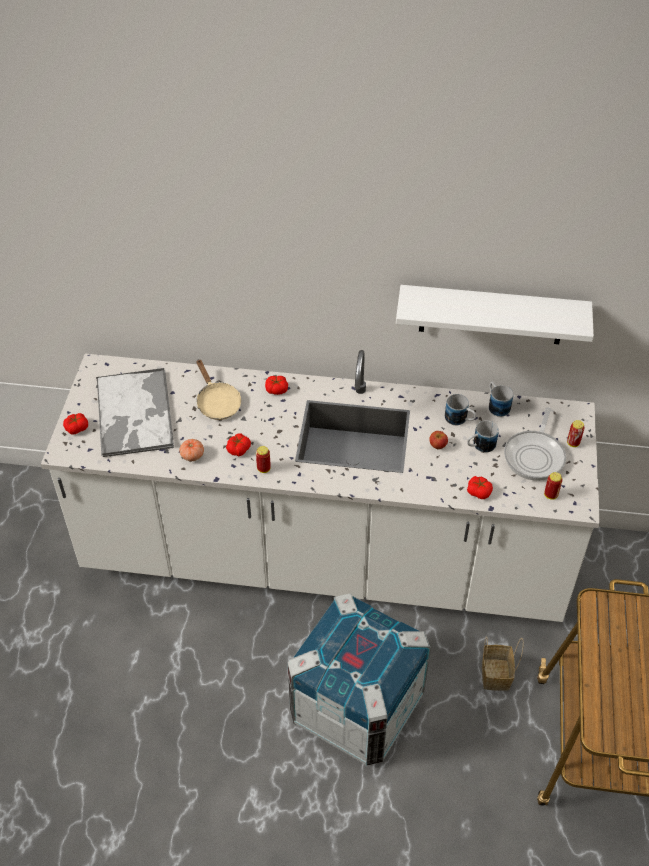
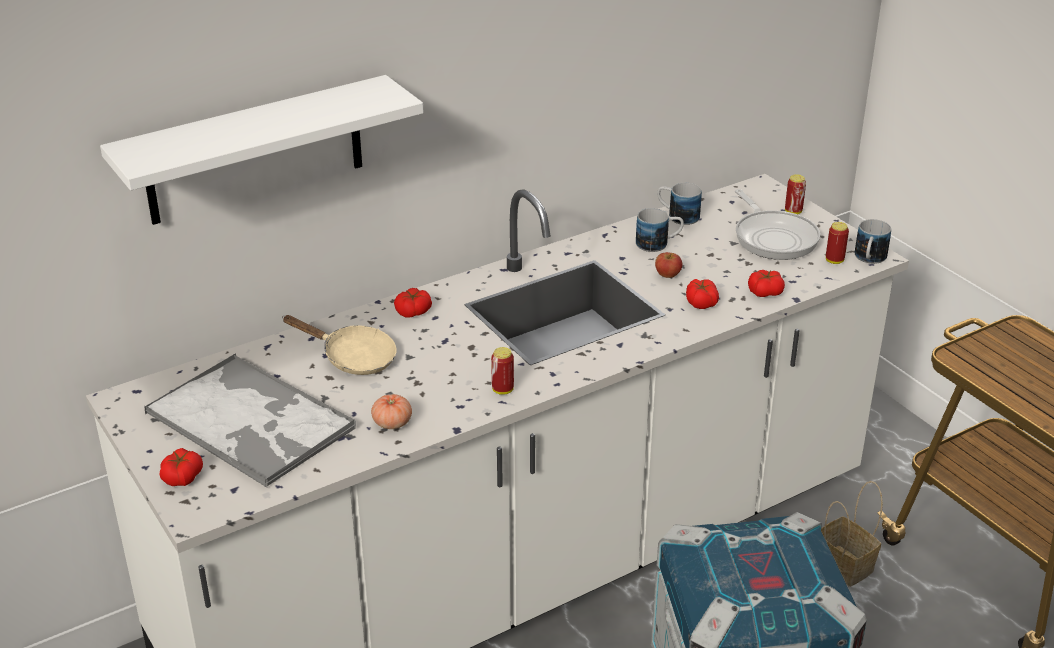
camera: 40 degrees left, 15 degrees down
tomato [226,433,251,456] -> tomato moved to [686,279,719,309]
white shelf [396,285,594,344] -> white shelf moved to [100,75,424,225]
mug [467,420,499,453] -> mug moved to [854,219,891,264]

